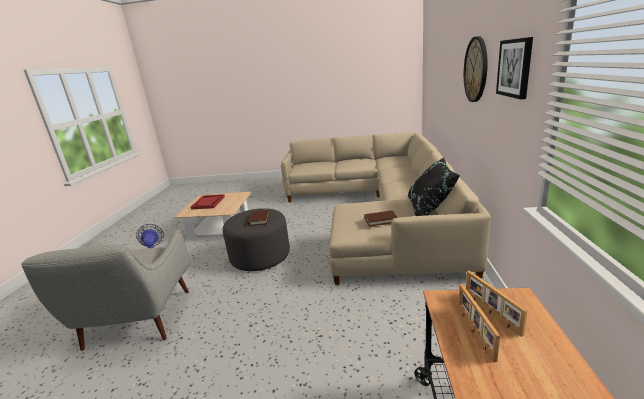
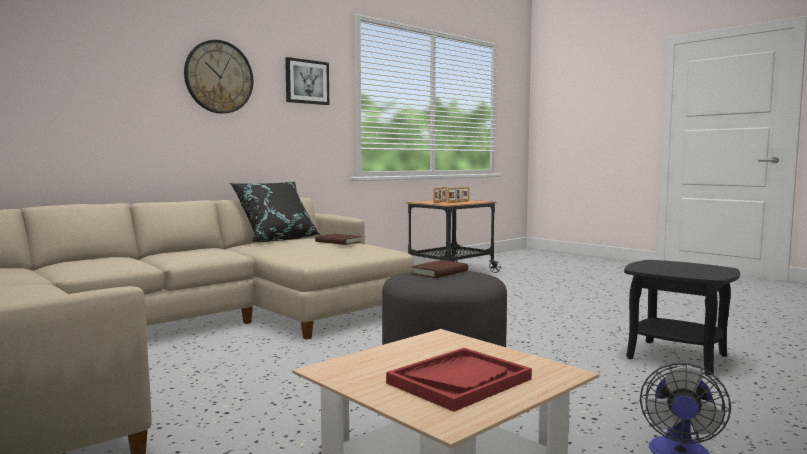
camera: 140 degrees left, 15 degrees down
grey armchair [21,230,189,351] -> black side table [624,260,740,375]

